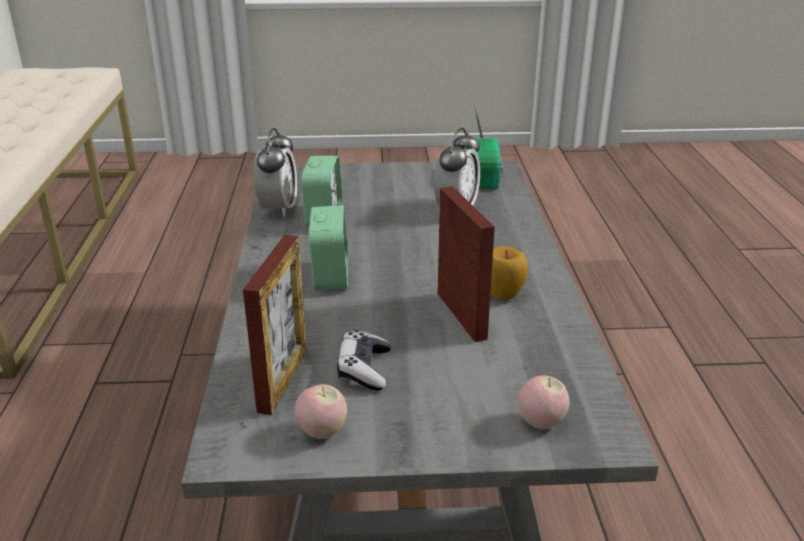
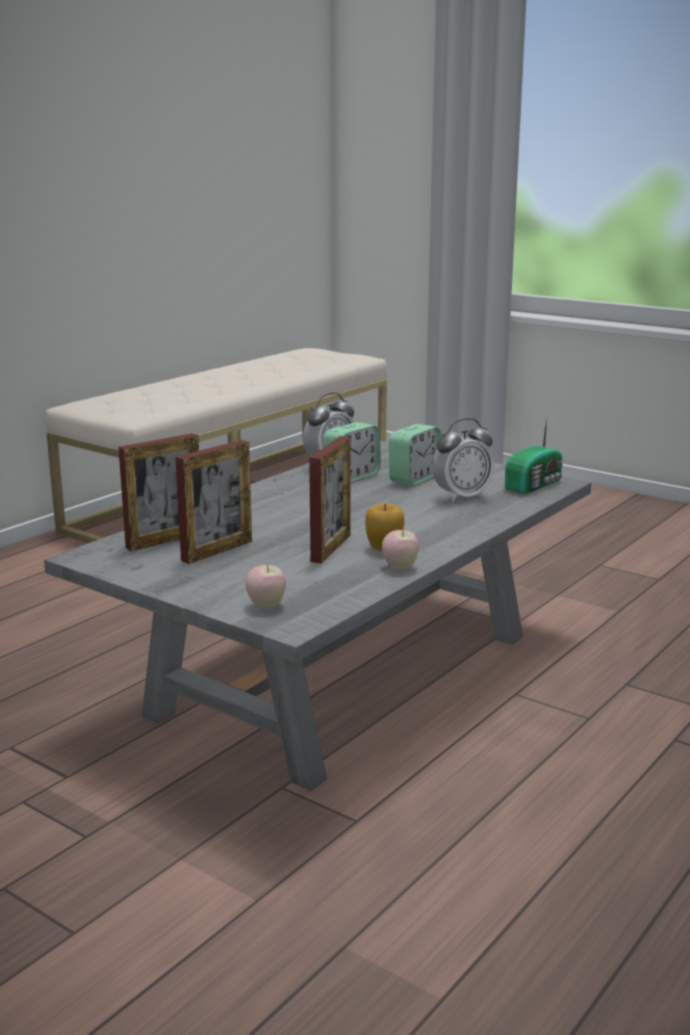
camera: 40 degrees right, 10 degrees down
apple [295,384,347,439] -> apple moved to [382,528,419,569]
alarm clock [308,205,348,290] -> alarm clock moved to [389,424,441,486]
game controller [337,330,391,391] -> picture frame [175,440,252,564]

